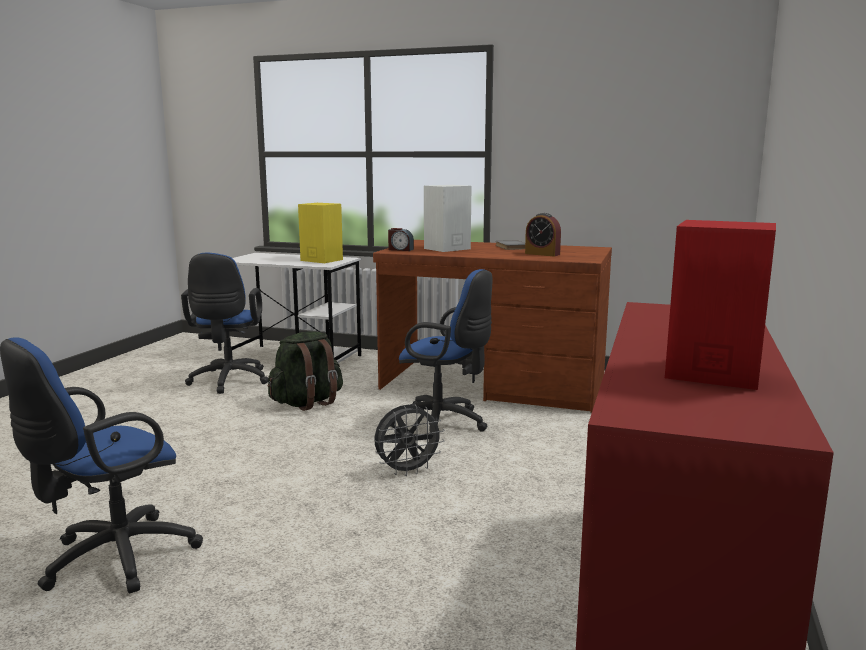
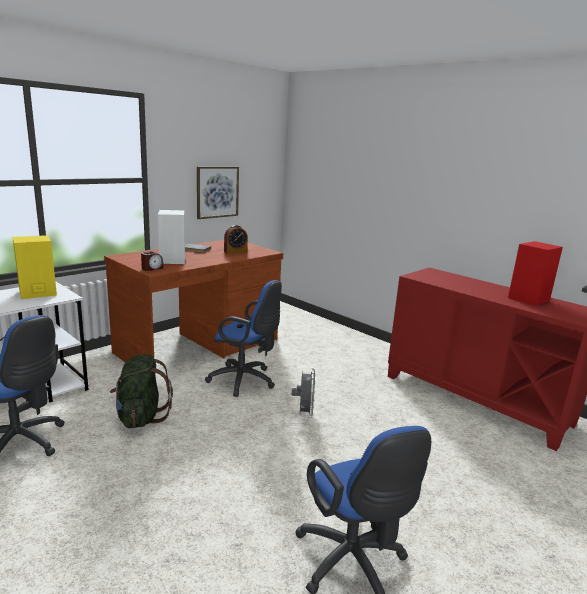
camera: 65 degrees left, 5 degrees up
blue office chair [390,269,492,435] -> blue office chair turned 60 degrees clockwise [205,280,282,397]
none -> picture [197,166,239,219]

